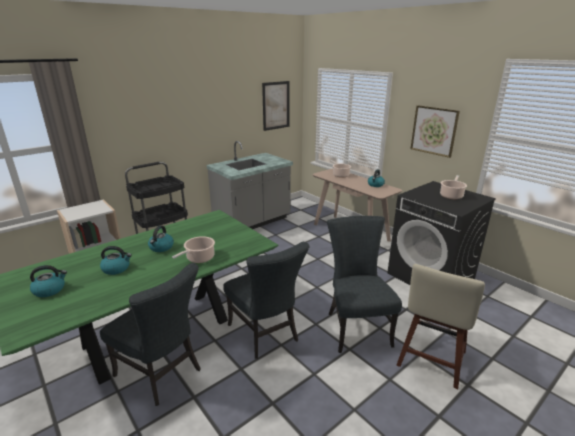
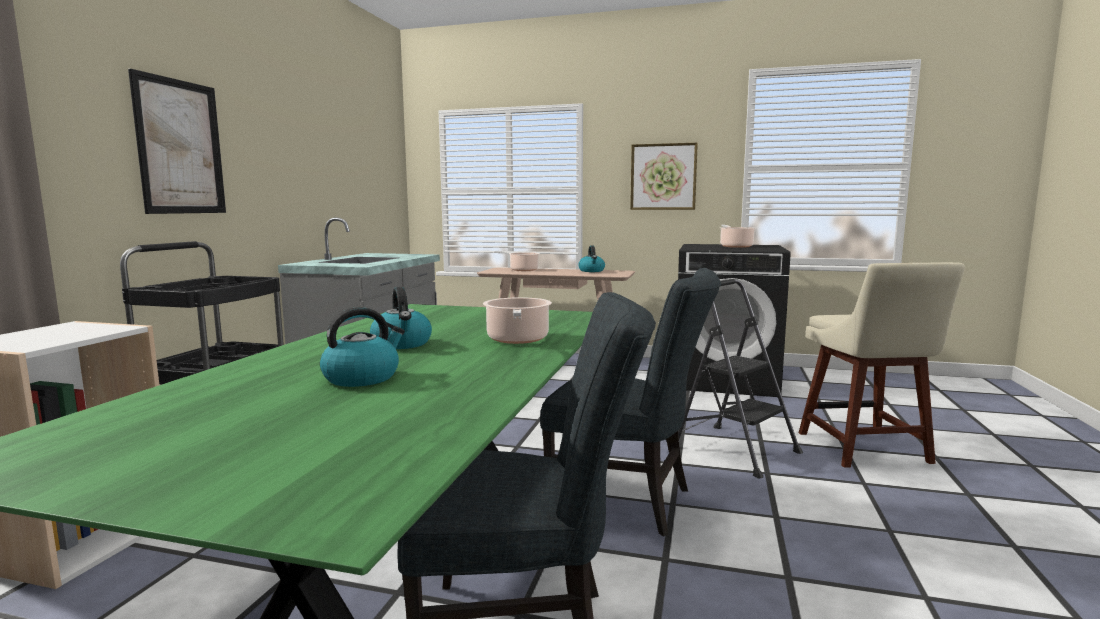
camera: 35 degrees left, 15 degrees down
kettle [30,265,67,297] -> none
picture [262,81,290,131] -> picture moved to [128,69,226,214]
grey chair [327,216,402,353] -> black step ladder [678,279,803,479]

